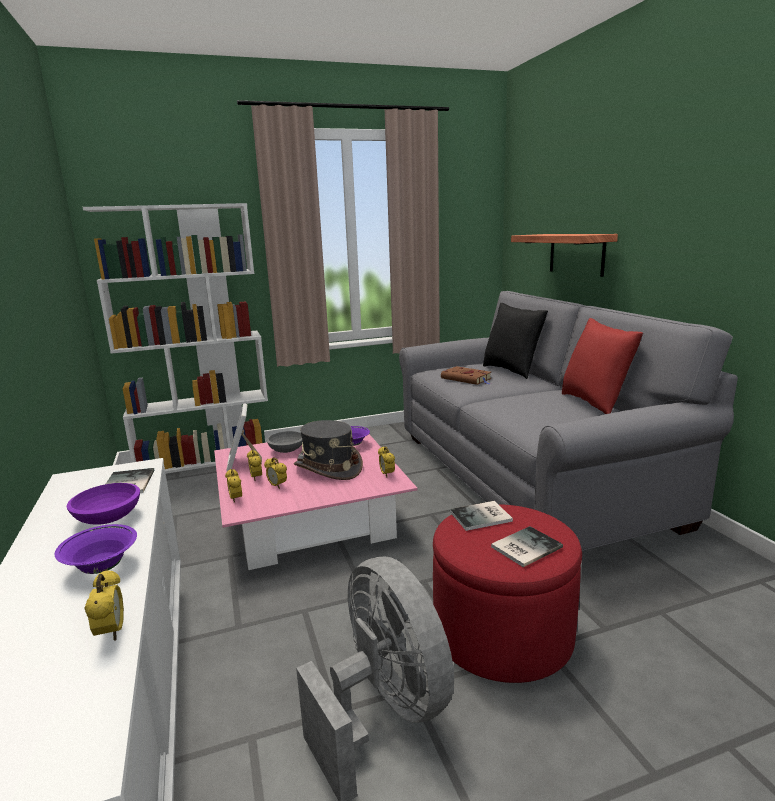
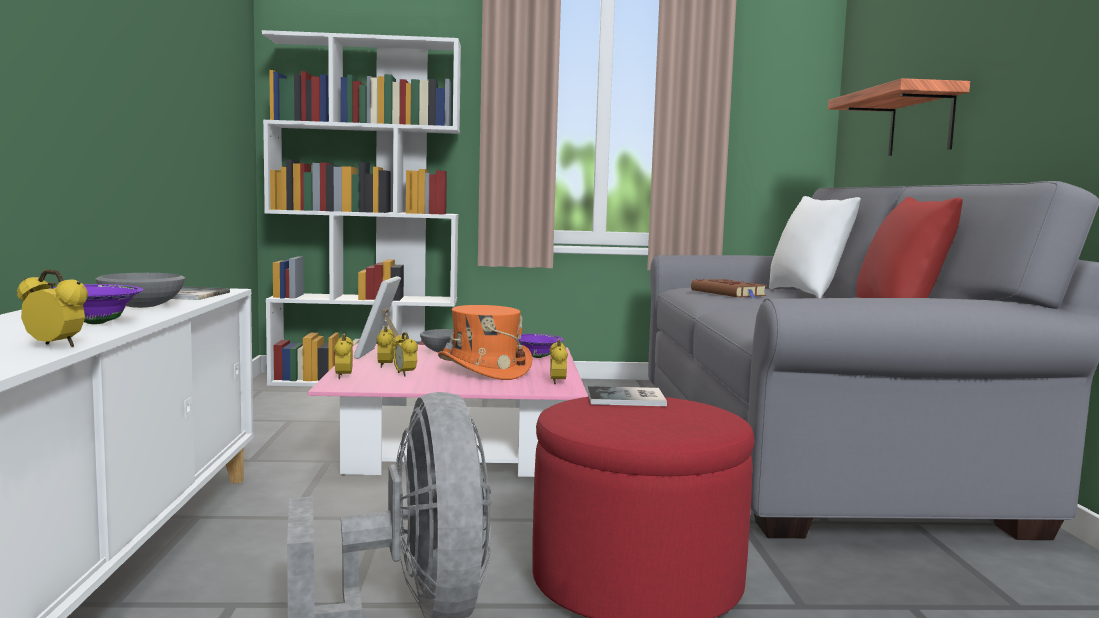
camera: 15 degrees right, 10 degrees down
purple bowl [67,483,140,525] -> grey bowl [96,273,185,308]
alarm clock [84,569,124,641] -> alarm clock turned 75 degrees counterclockwise [17,269,88,347]
grey hat [294,420,363,480] -> orange hat [438,305,532,380]
black pillow [483,303,548,379] -> white pillow [769,196,861,298]
book [491,526,563,567] -> none

